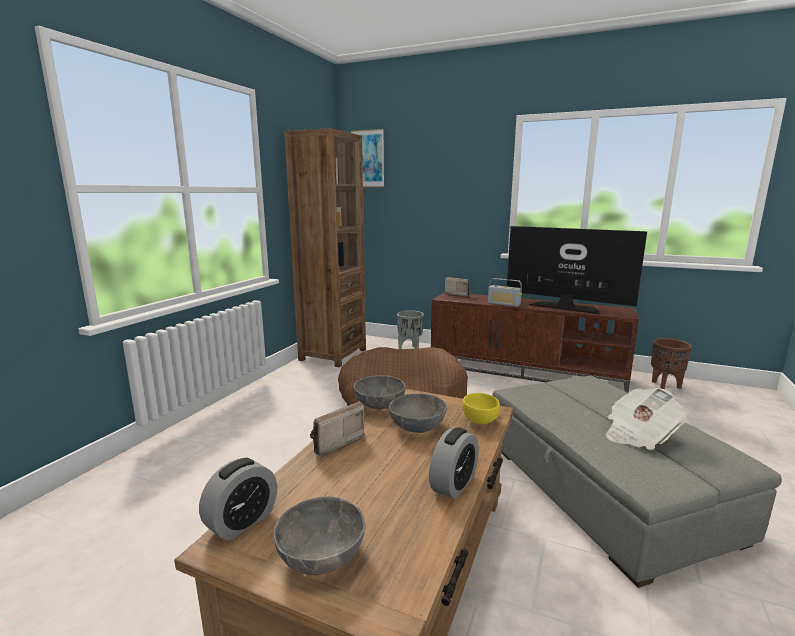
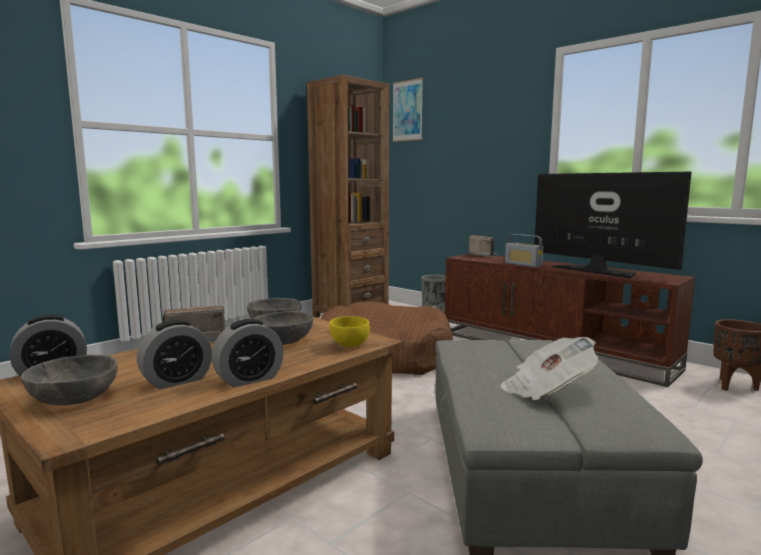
camera: 20 degrees right, 5 degrees down
none -> alarm clock [137,320,212,389]

